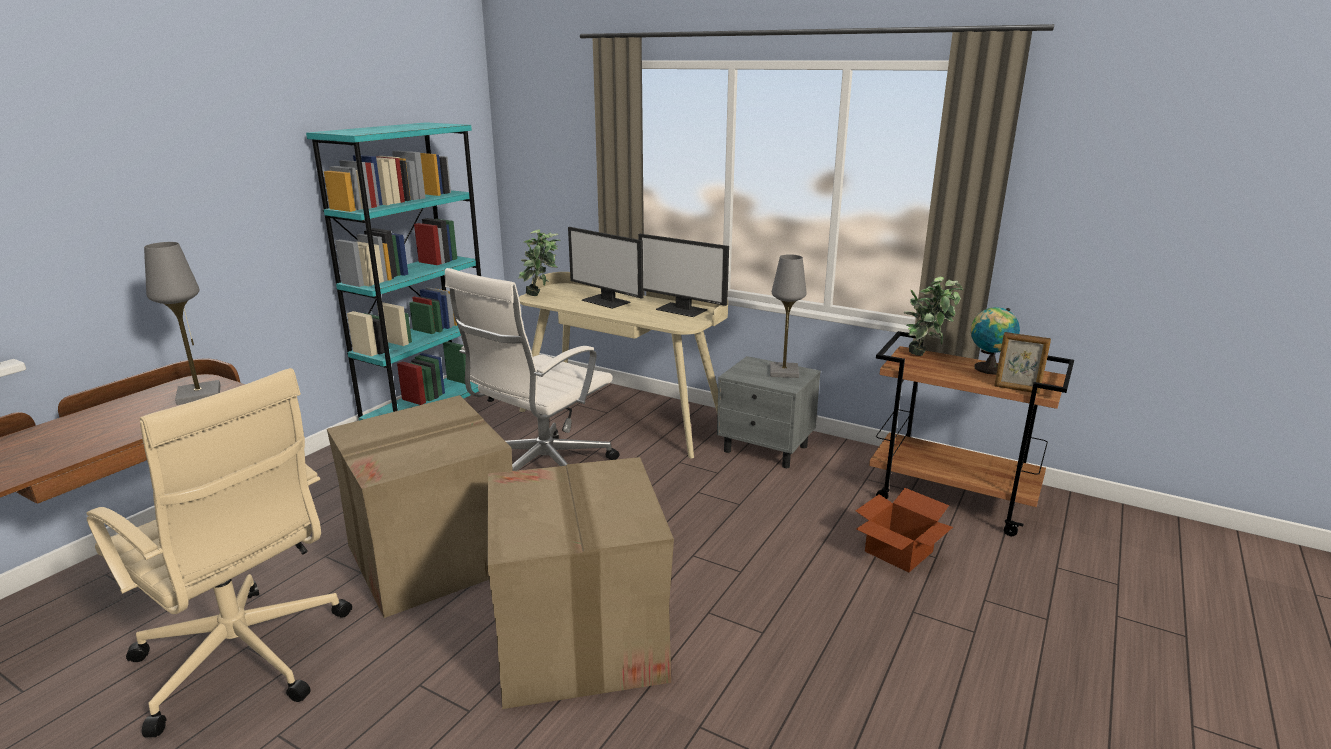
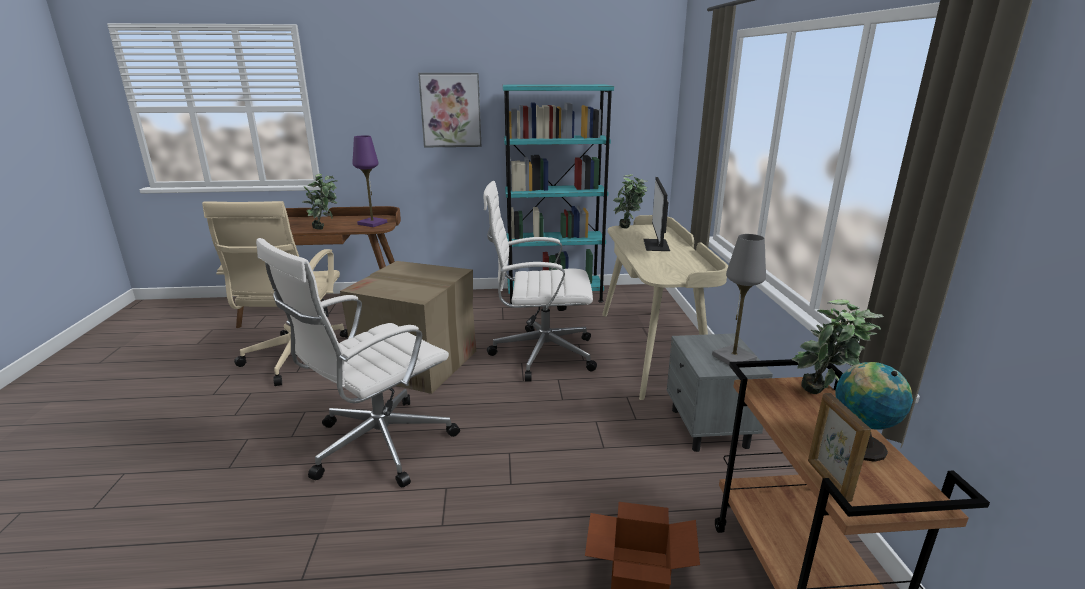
camera: 55 degrees right, 0 degrees up
grey table lamp [144,242,220,405] -> purple table lamp [353,135,387,227]
cardboard box [487,457,674,709] -> white office chair [256,238,460,487]
monitor [638,234,729,317] -> none
none -> potted plant [302,174,337,230]
none -> picture [418,73,481,147]

